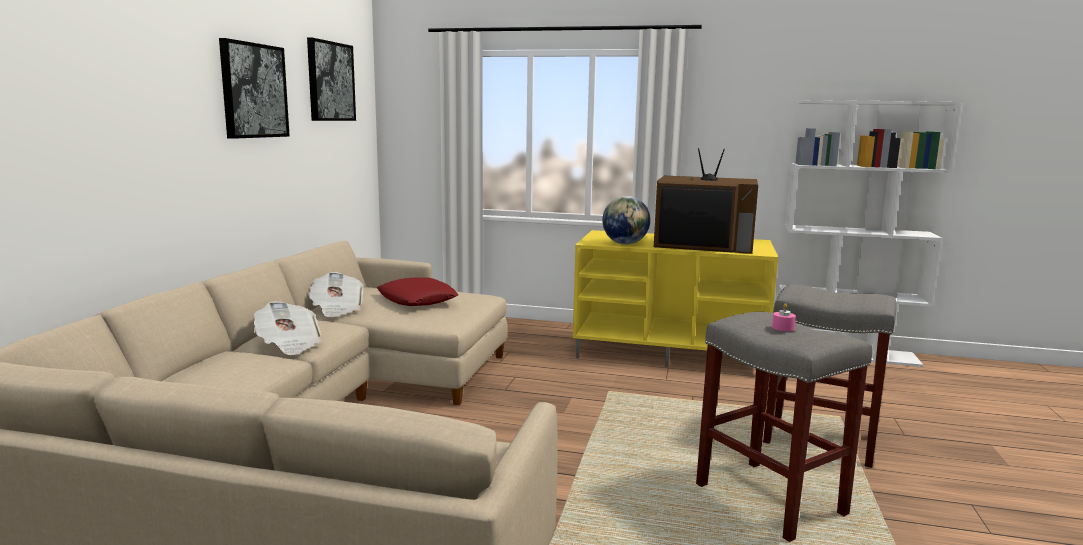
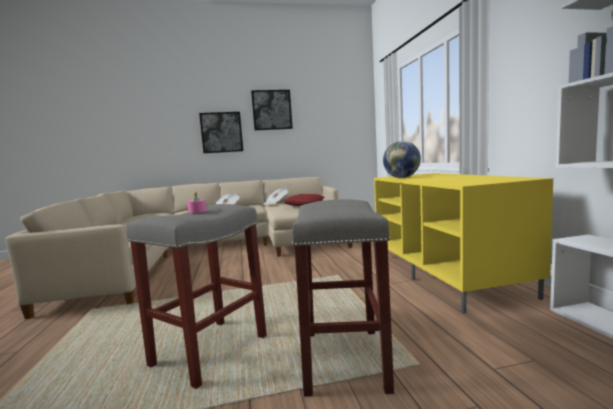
camera: 65 degrees right, 5 degrees down
picture [307,38,356,121] -> picture moved to [199,112,243,153]
television [654,148,758,254] -> none

